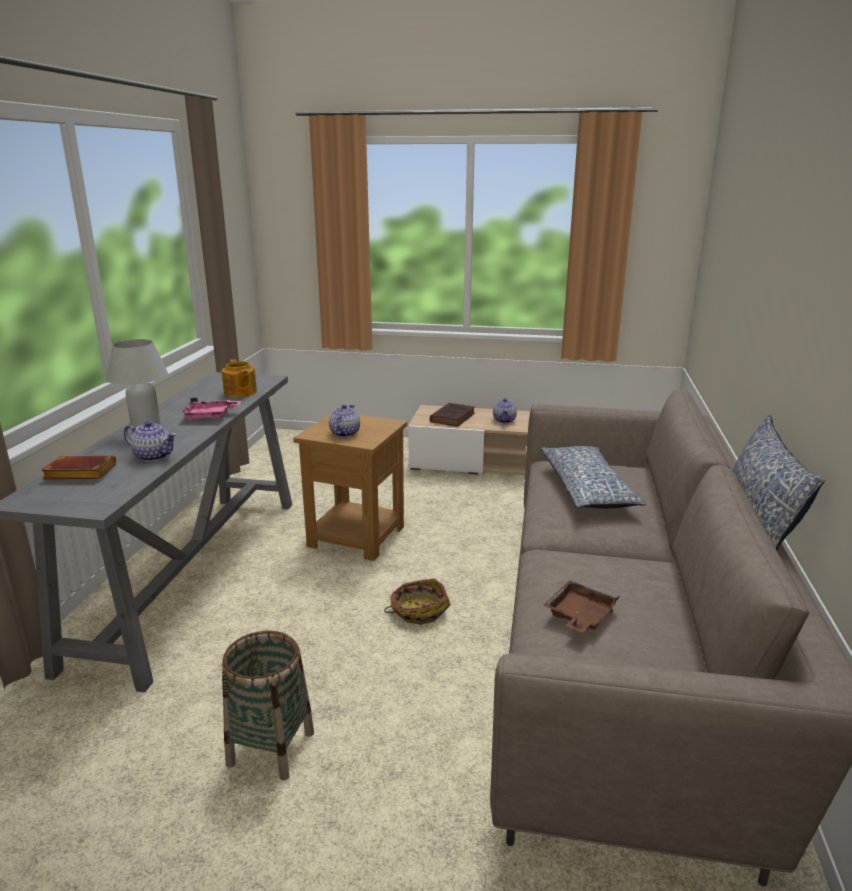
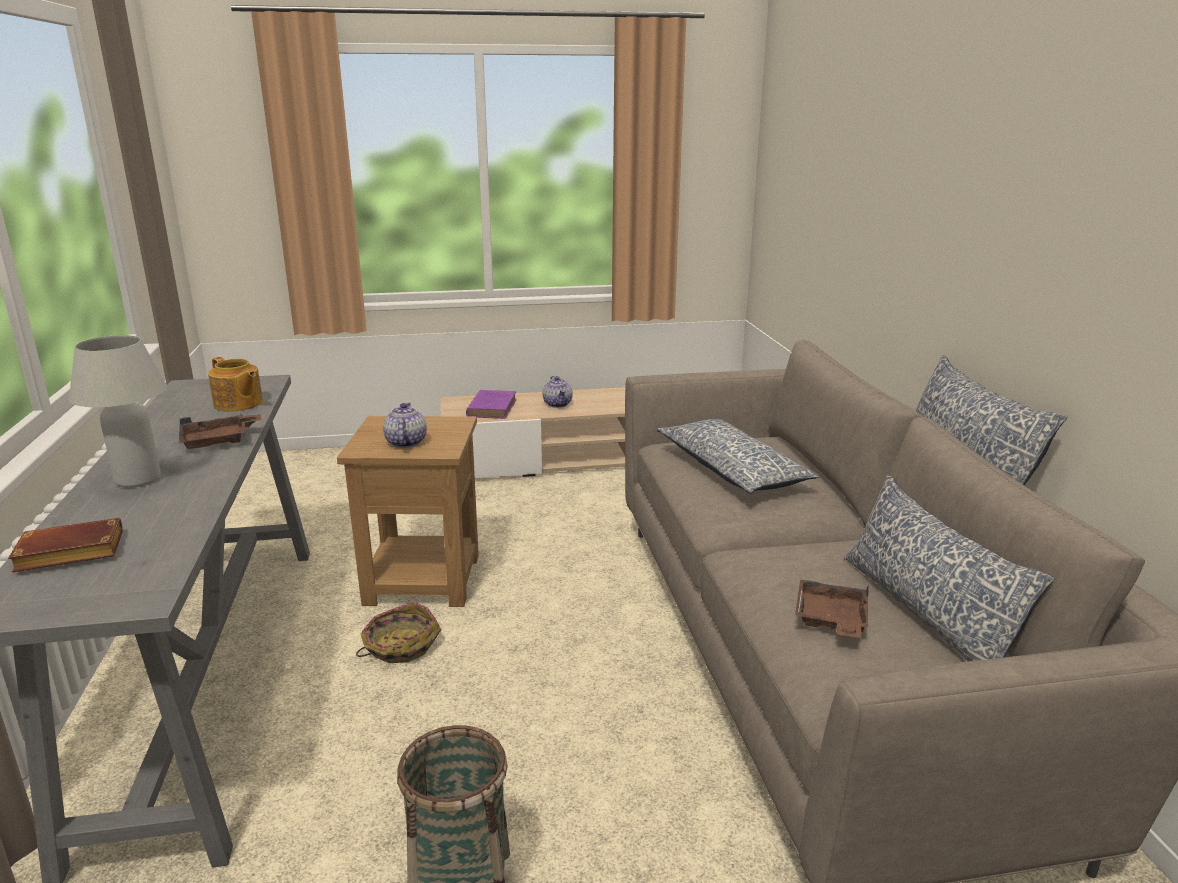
camera: 20 degrees left, 0 degrees up
teapot [124,421,176,462] -> none
pink tray [180,397,241,419] -> brown tray [179,414,261,449]
basket [384,578,451,625] -> basket moved to [356,602,441,663]
brown book [430,403,475,427] -> purple book [466,390,517,419]
none -> pillow [844,474,1054,661]

